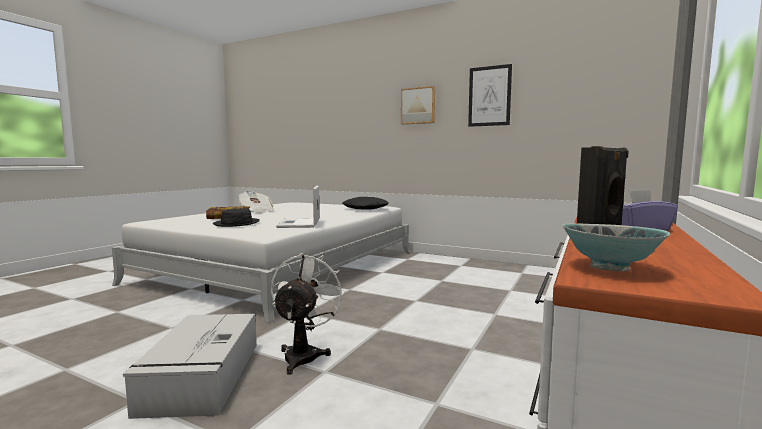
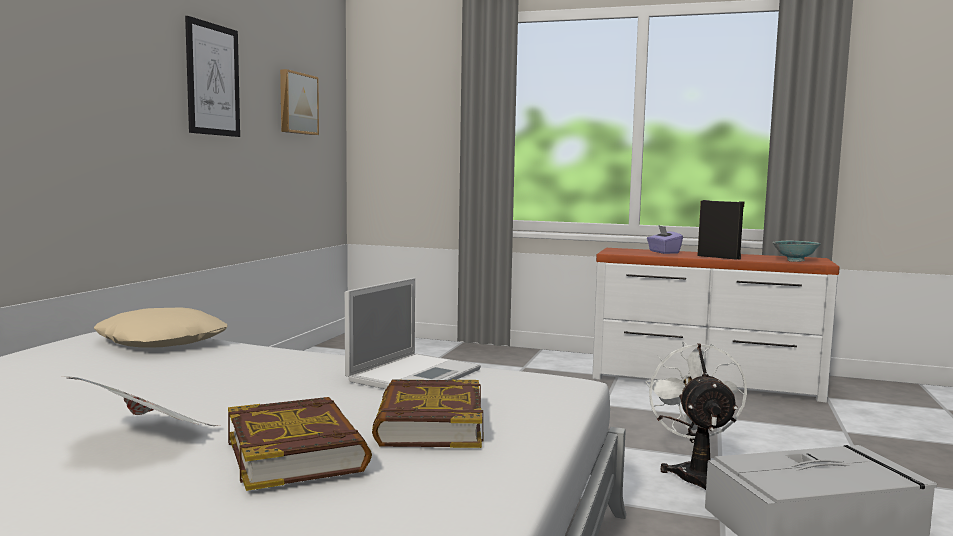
camera: 100 degrees left, 0 degrees up
black hat [213,208,260,227] -> book [372,380,483,448]
white fan [271,253,345,375] -> white fan turned 90 degrees clockwise [646,341,747,490]
laptop [276,186,319,228] -> laptop turned 45 degrees counterclockwise [345,278,481,389]
black pillow [342,197,389,210] -> beige pillow [94,307,227,347]
picture [401,86,435,124] -> picture moved to [280,69,319,135]

